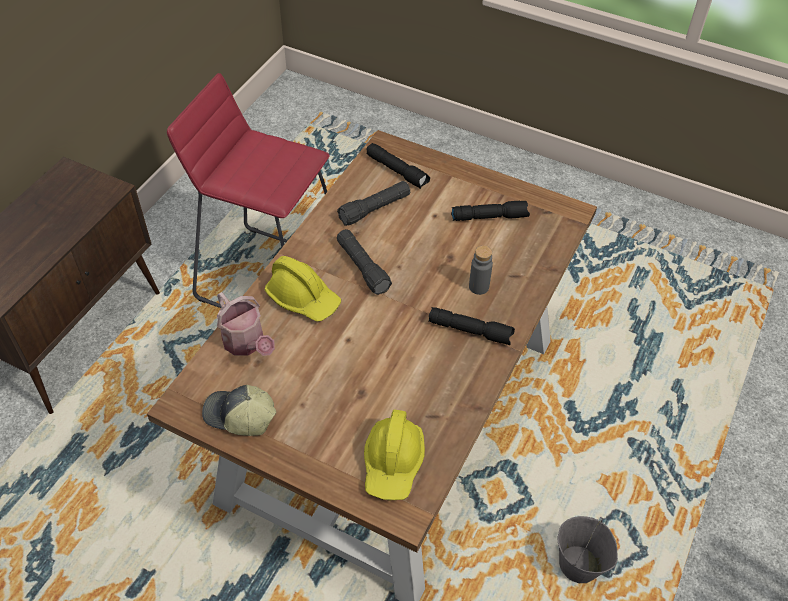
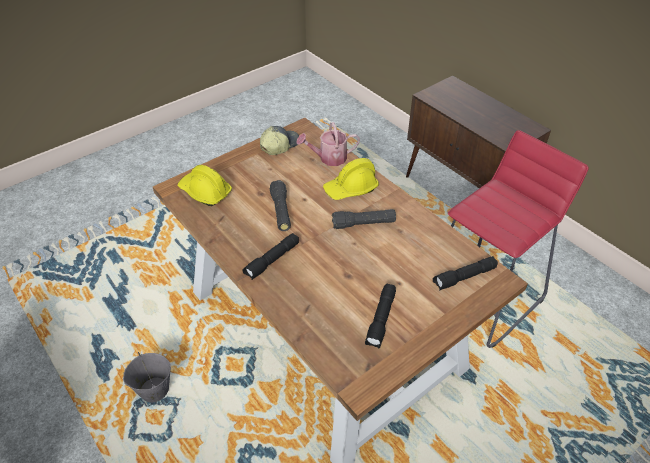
camera: 115 degrees right, 5 degrees down
black flashlight [337,181,410,226] -> black flashlight moved to [270,180,291,231]
grey bottle [469,245,493,295] -> none

